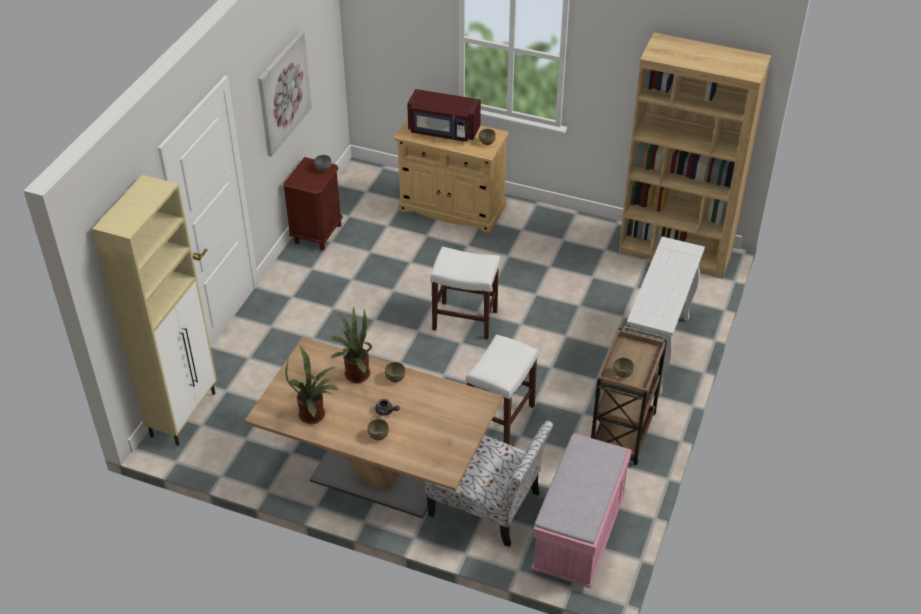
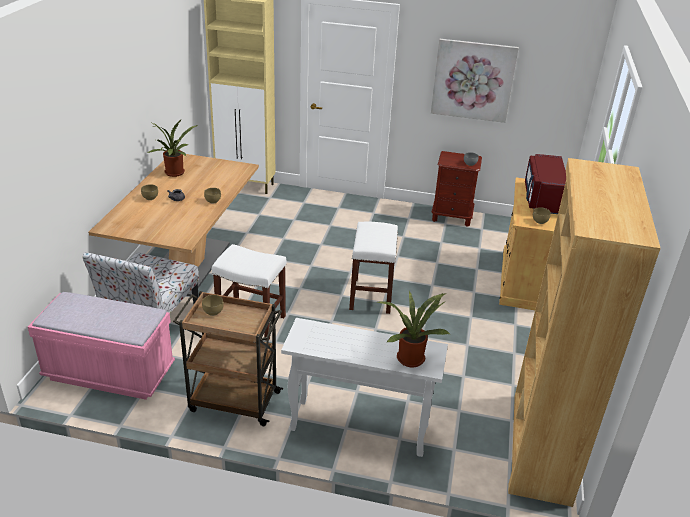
camera: 80 degrees right, 10 degrees down
potted plant [326,307,372,383] -> potted plant moved to [377,291,450,367]

